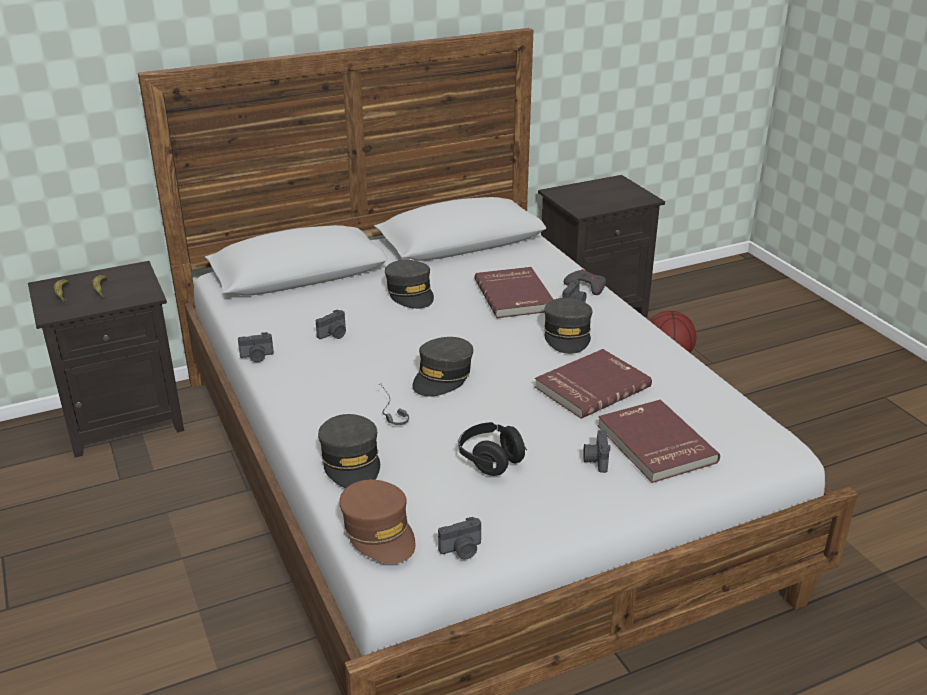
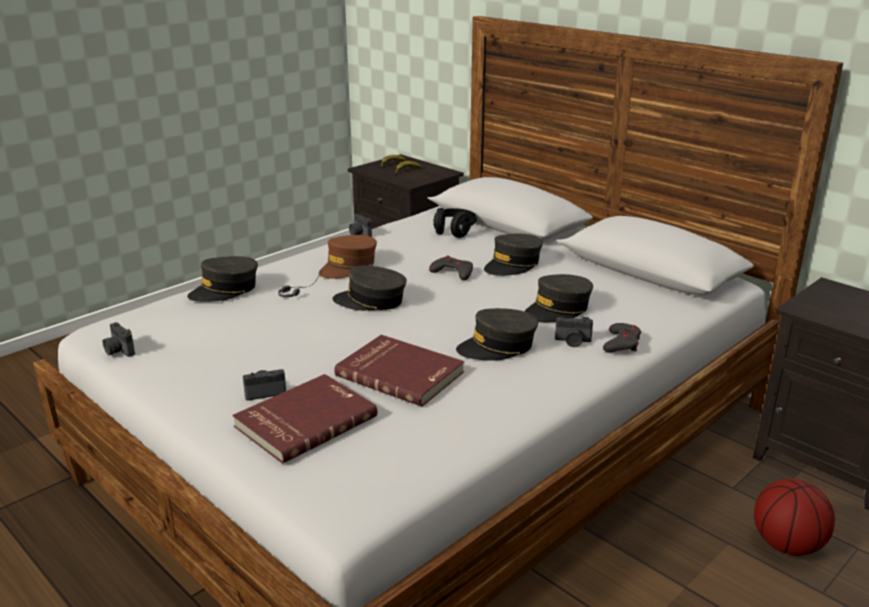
camera: 70 degrees right, 5 degrees down
camera [316,309,346,339] -> none
brown cap [339,480,416,564] -> brown cap moved to [319,235,377,279]
black headphones [459,422,527,476] -> black headphones moved to [433,208,477,238]
red book [475,267,554,318] -> grey cap [524,274,593,322]
none -> grey game controller [429,256,473,280]

